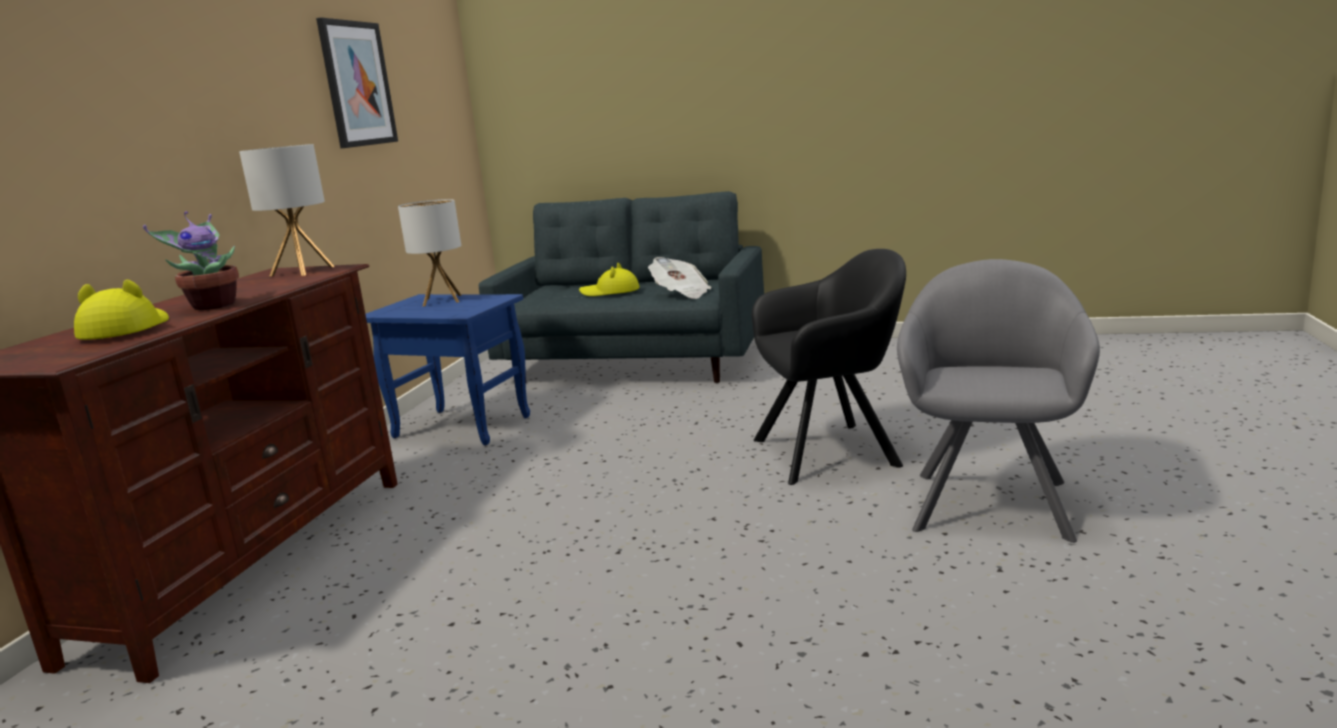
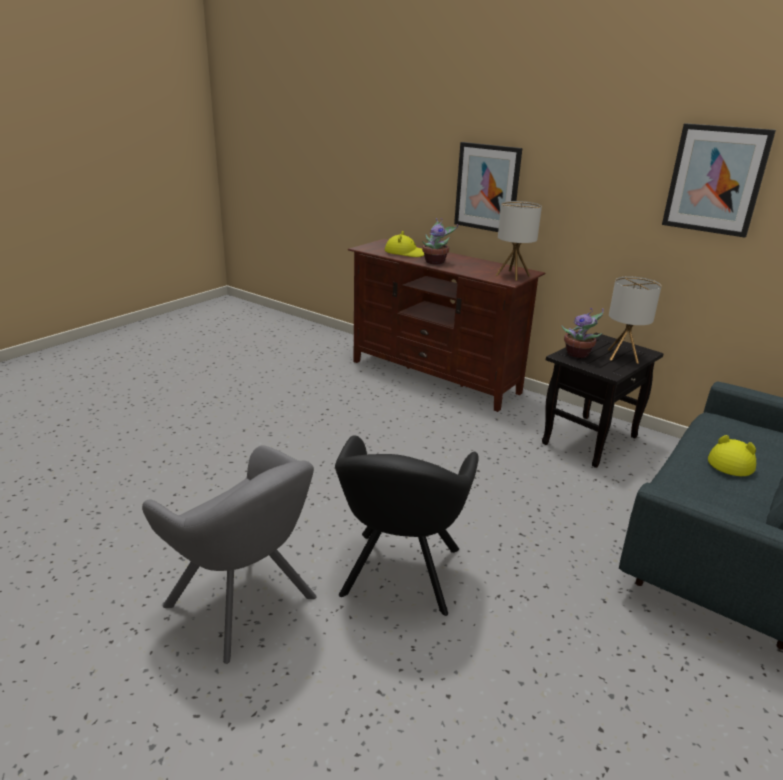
camera: 110 degrees right, 10 degrees up
blue side table [365,294,530,446] -> black side table [542,333,664,468]
newspaper [648,257,712,299] -> none
none -> picture [454,142,522,232]
none -> potted plant [561,308,604,358]

